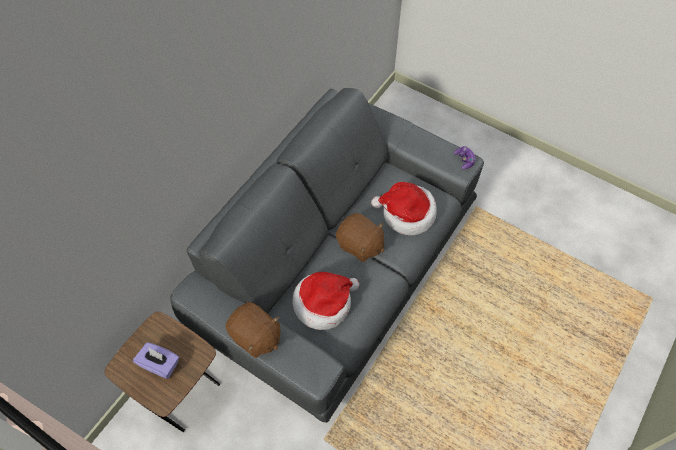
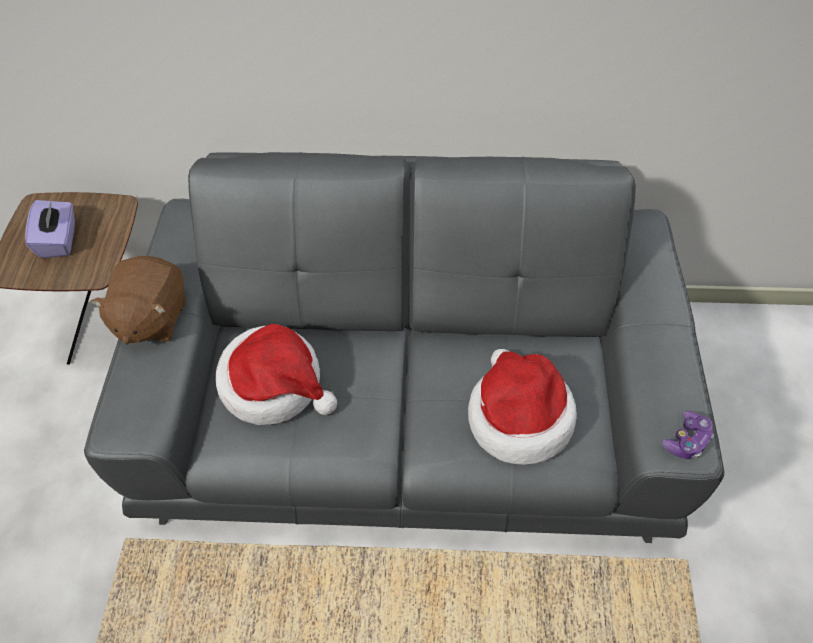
camera: 60 degrees right, 5 degrees down
brown plush toy [336,213,384,262] -> none

